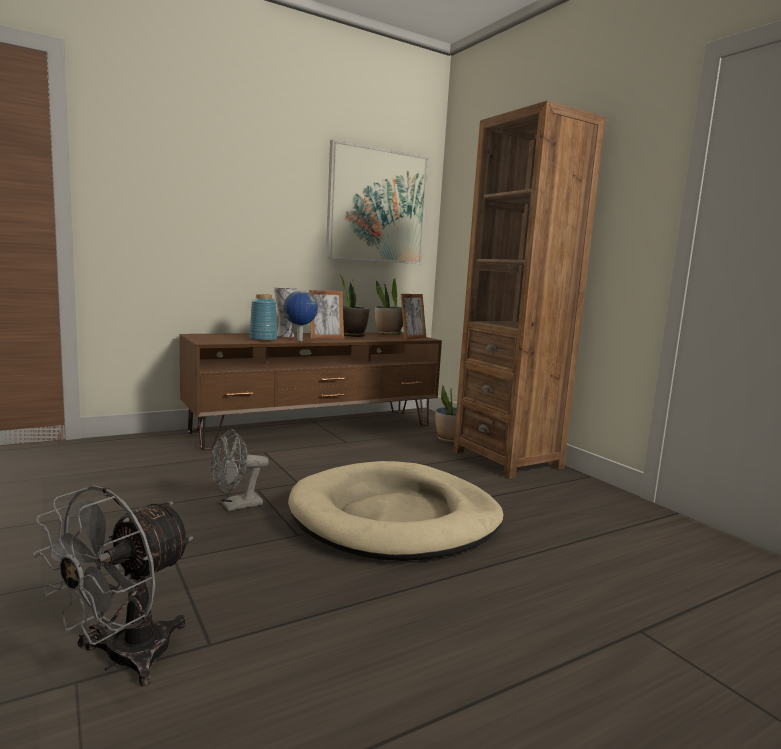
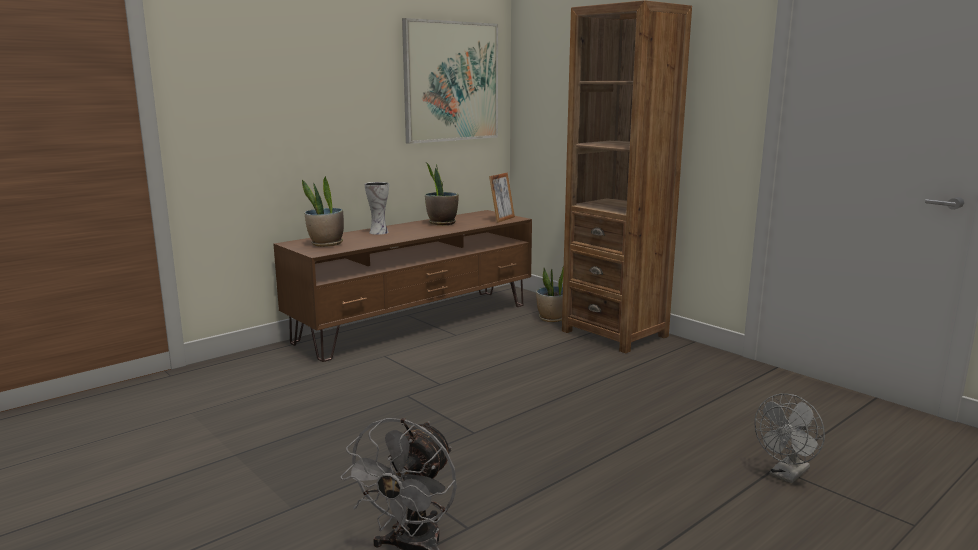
camera: 10 degrees left, 5 degrees up
grey fan [211,429,269,511] -> grey fan moved to [754,393,825,483]
blue vase [249,294,277,341] -> none
globe [283,291,318,341] -> none
beige dog bed [288,461,503,561] -> none
picture frame [309,290,344,339] -> none
potted plant [375,278,403,335] -> potted plant moved to [302,176,344,247]

